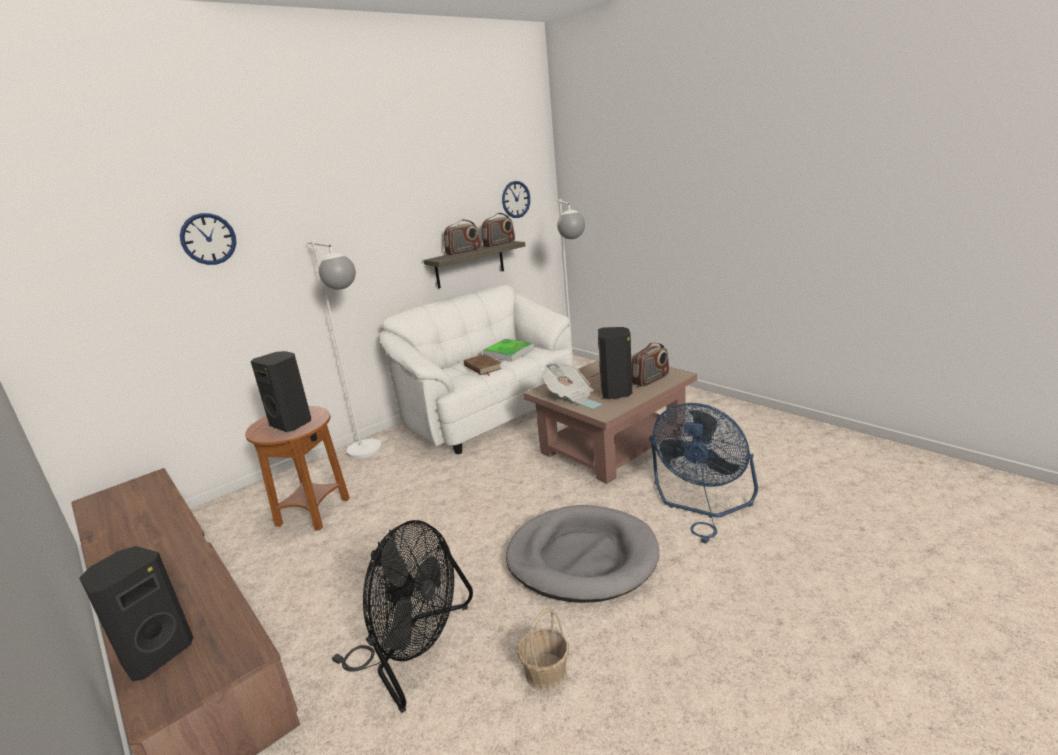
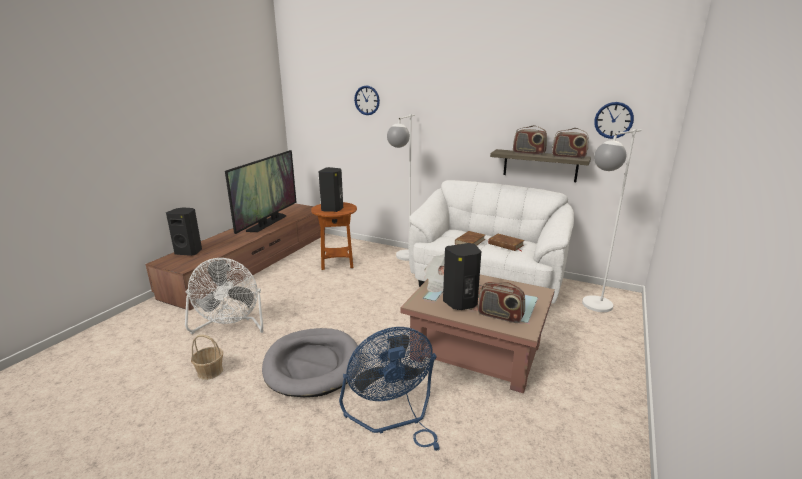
camera: 65 degrees right, 0 degrees up
black fan [332,520,473,713] -> white fan [185,258,263,334]
tray [482,339,534,362] -> brown book [488,234,525,251]
blue fan [649,403,758,544] -> blue fan turned 120 degrees counterclockwise [339,327,440,451]
none -> television [225,150,297,234]

